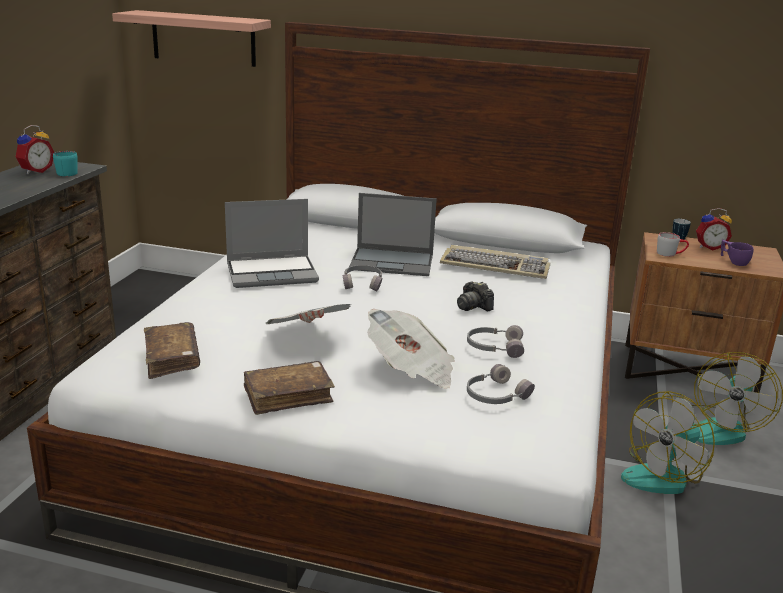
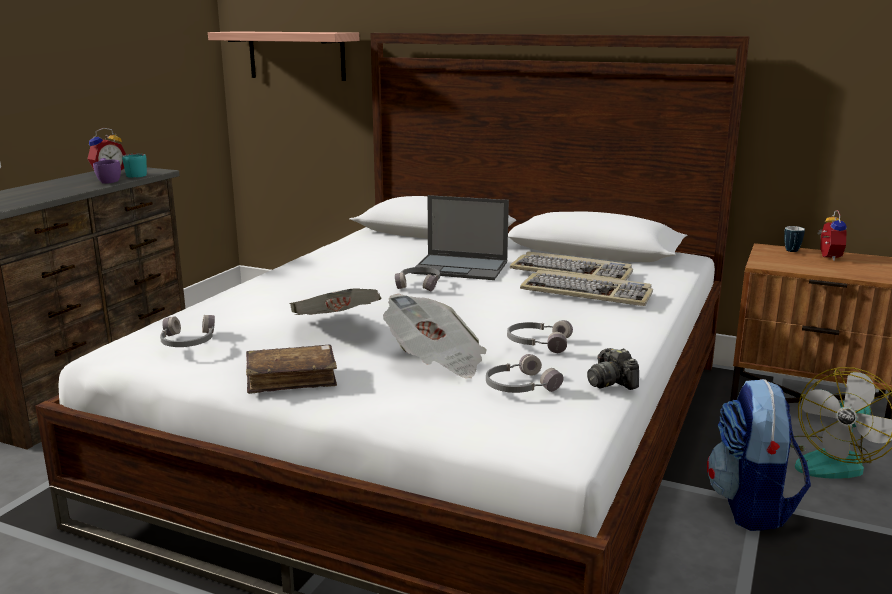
camera: 10 degrees right, 5 degrees down
brown book [144,322,200,379] -> grey headphones [160,315,215,347]
laptop [225,199,319,288] -> none
camera [457,281,494,312] -> camera moved to [587,348,639,390]
fan [621,391,715,494] -> backpack [707,379,811,531]
grey mug [657,232,689,257] -> none
alarm clock [696,208,732,250] -> alarm clock turned 90 degrees counterclockwise [818,210,847,261]
purple cup [721,239,754,266] -> purple cup moved to [93,158,121,184]
none -> keyboard [520,270,653,306]

